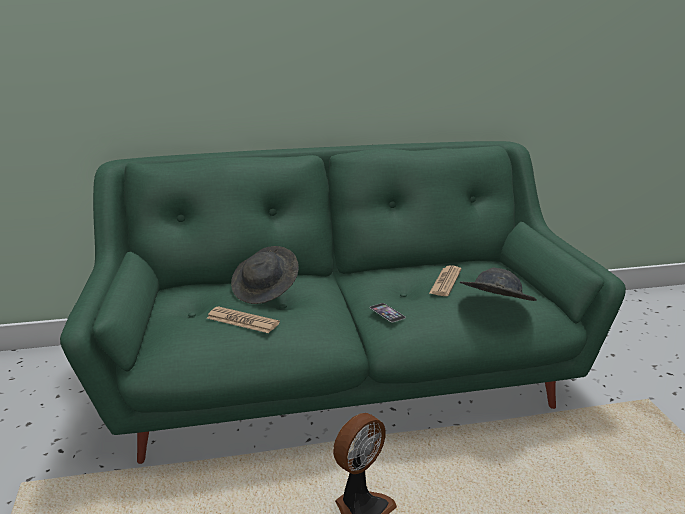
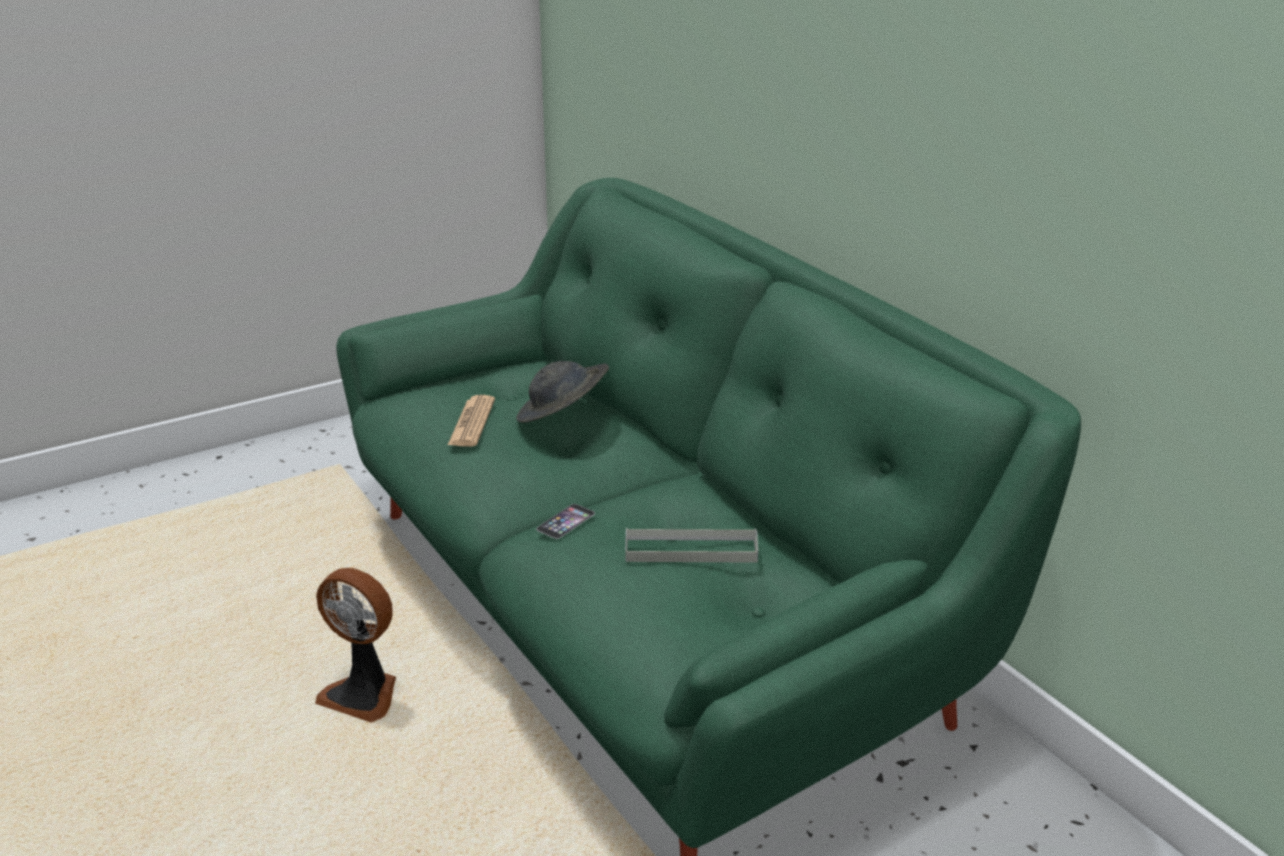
camera: 70 degrees right, 5 degrees up
newspaper [429,265,461,296] -> grey tray [625,528,758,563]
grey hat [460,268,536,301] -> none

